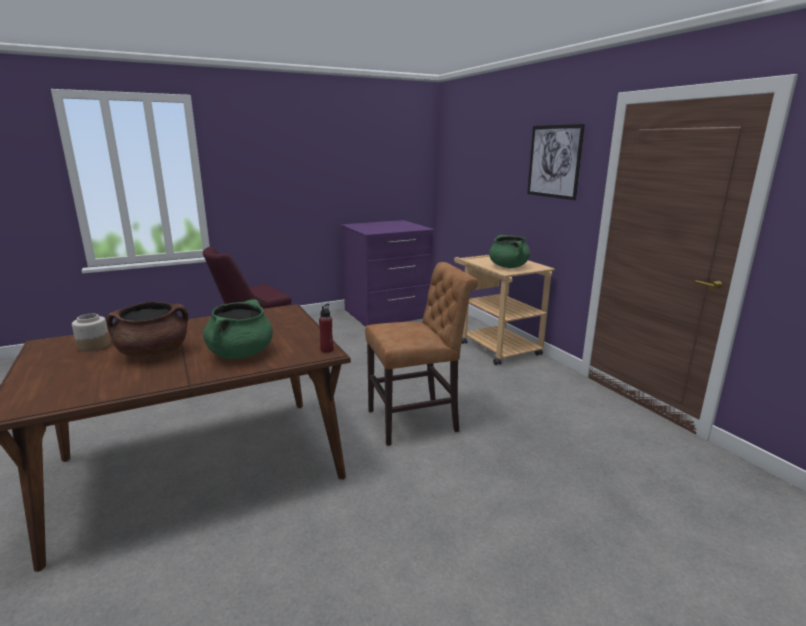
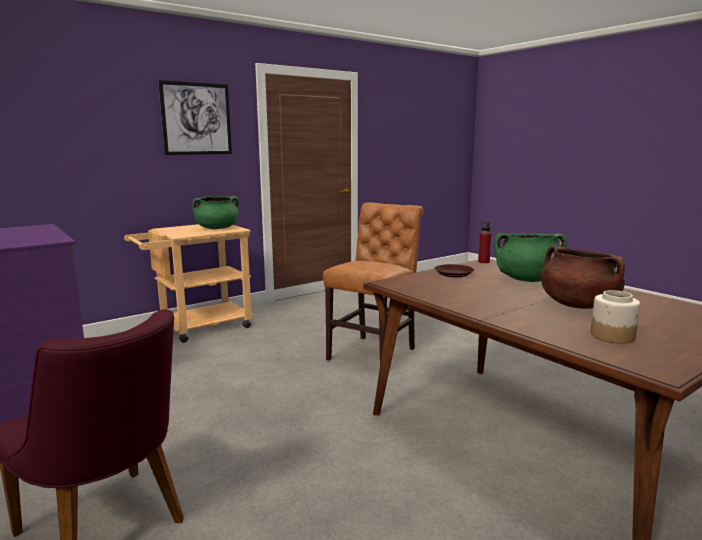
camera: 100 degrees left, 5 degrees down
brown chair [365,262,478,446] -> brown chair turned 60 degrees clockwise [323,202,423,363]
none -> brown plate [435,264,474,277]

